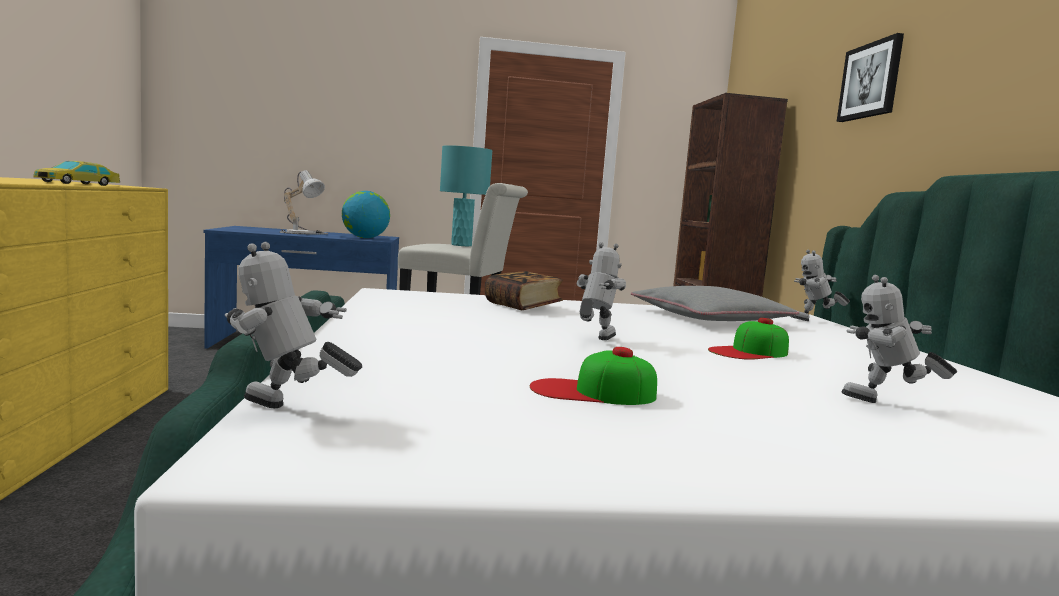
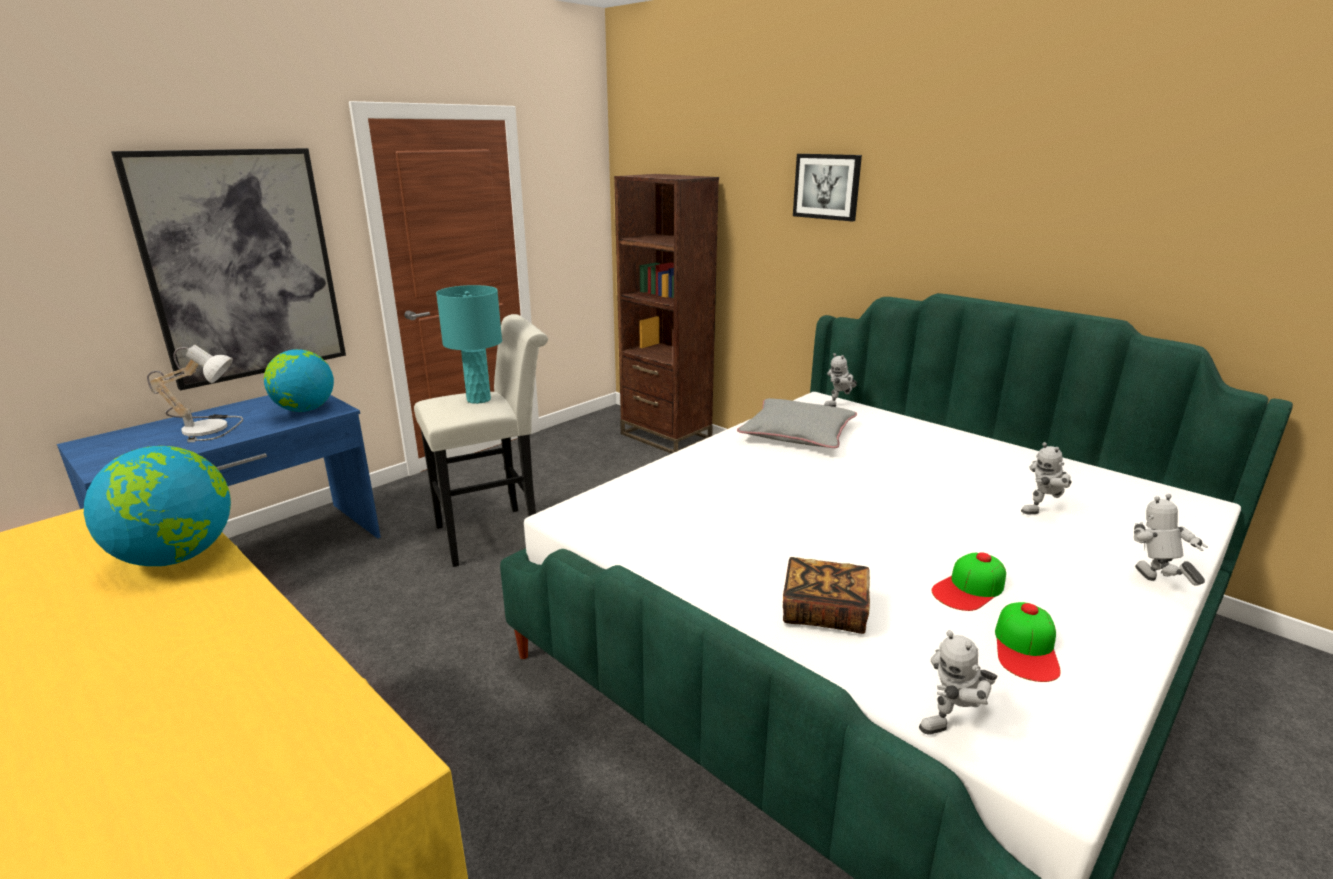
camera: 40 degrees left, 15 degrees up
toy car [33,161,120,186] -> globe [84,446,231,566]
book [485,271,563,310] -> book moved to [783,557,870,634]
toy robot [577,242,626,340] -> toy robot moved to [1134,494,1208,586]
cap [708,318,789,360] -> cap moved to [995,602,1061,682]
none -> picture [111,148,346,391]

